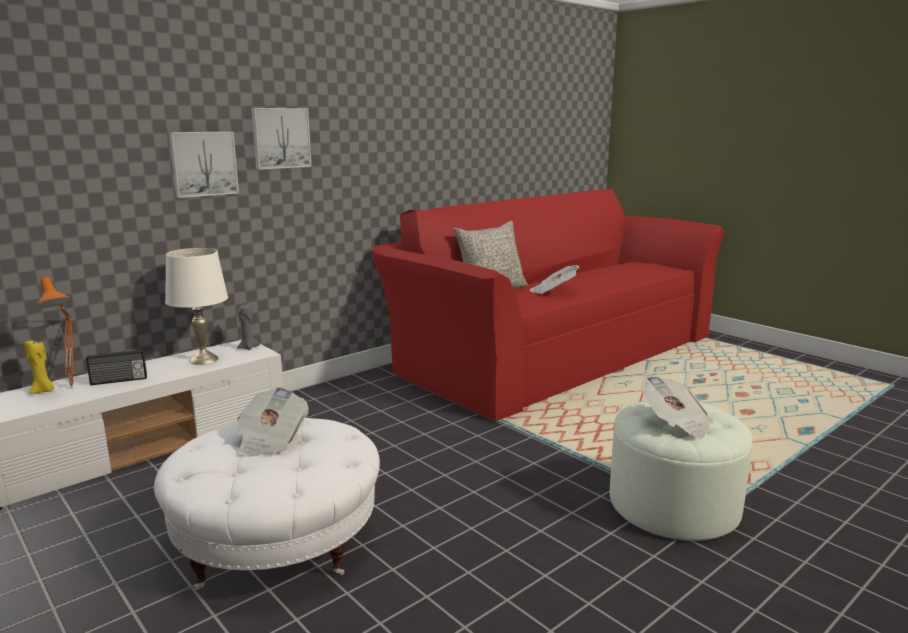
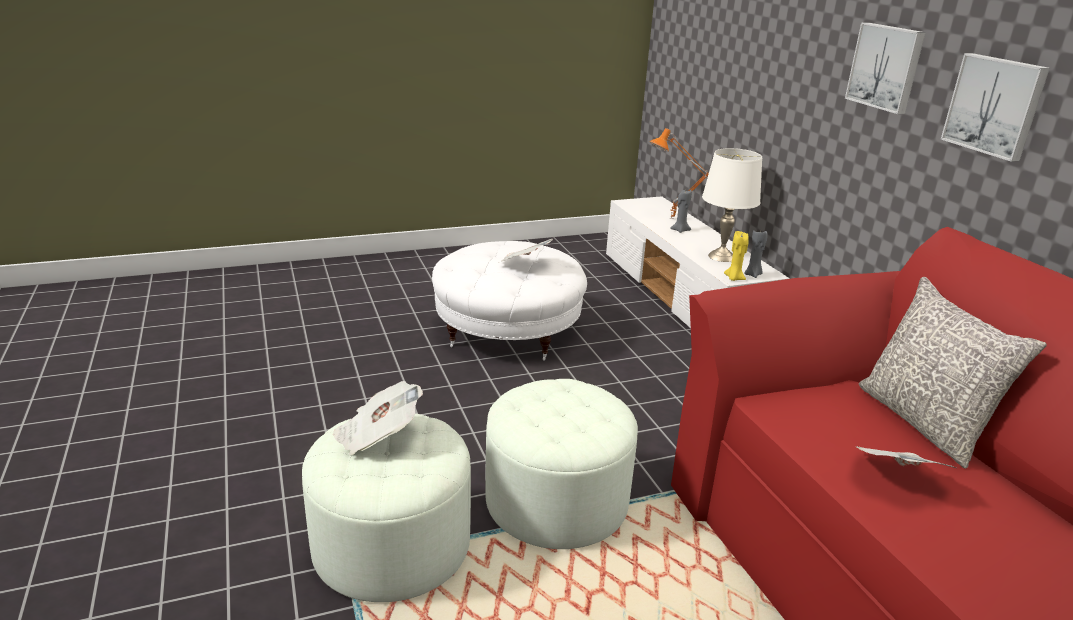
camera: 110 degrees right, 10 degrees up
yellow candle [24,339,54,394] -> yellow candle moved to [724,231,749,281]
radio [86,349,147,385] -> grey candle [670,190,692,233]
picture [169,132,239,198] -> picture moved to [941,53,1050,162]
none -> white ottoman [485,379,638,549]

